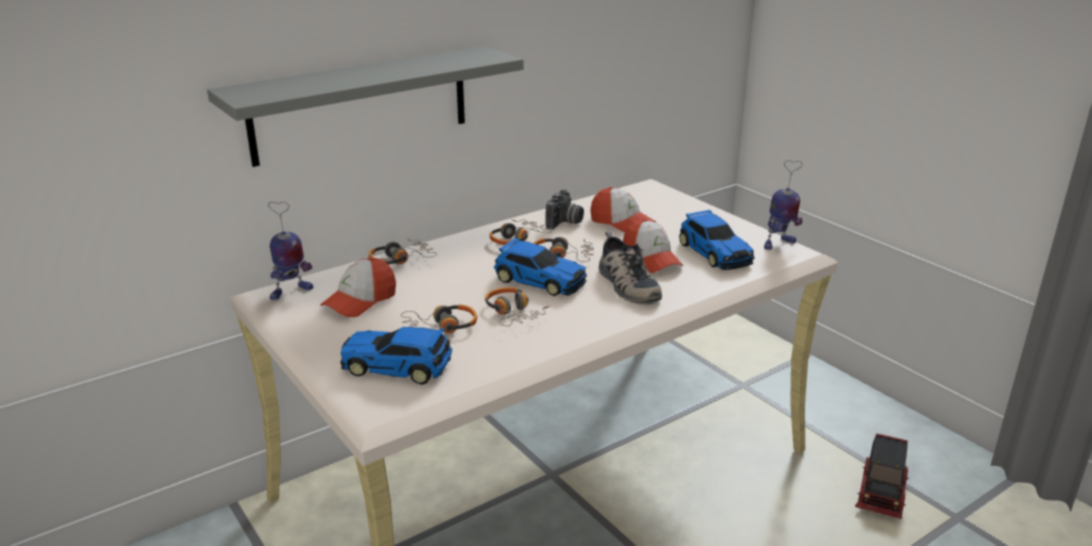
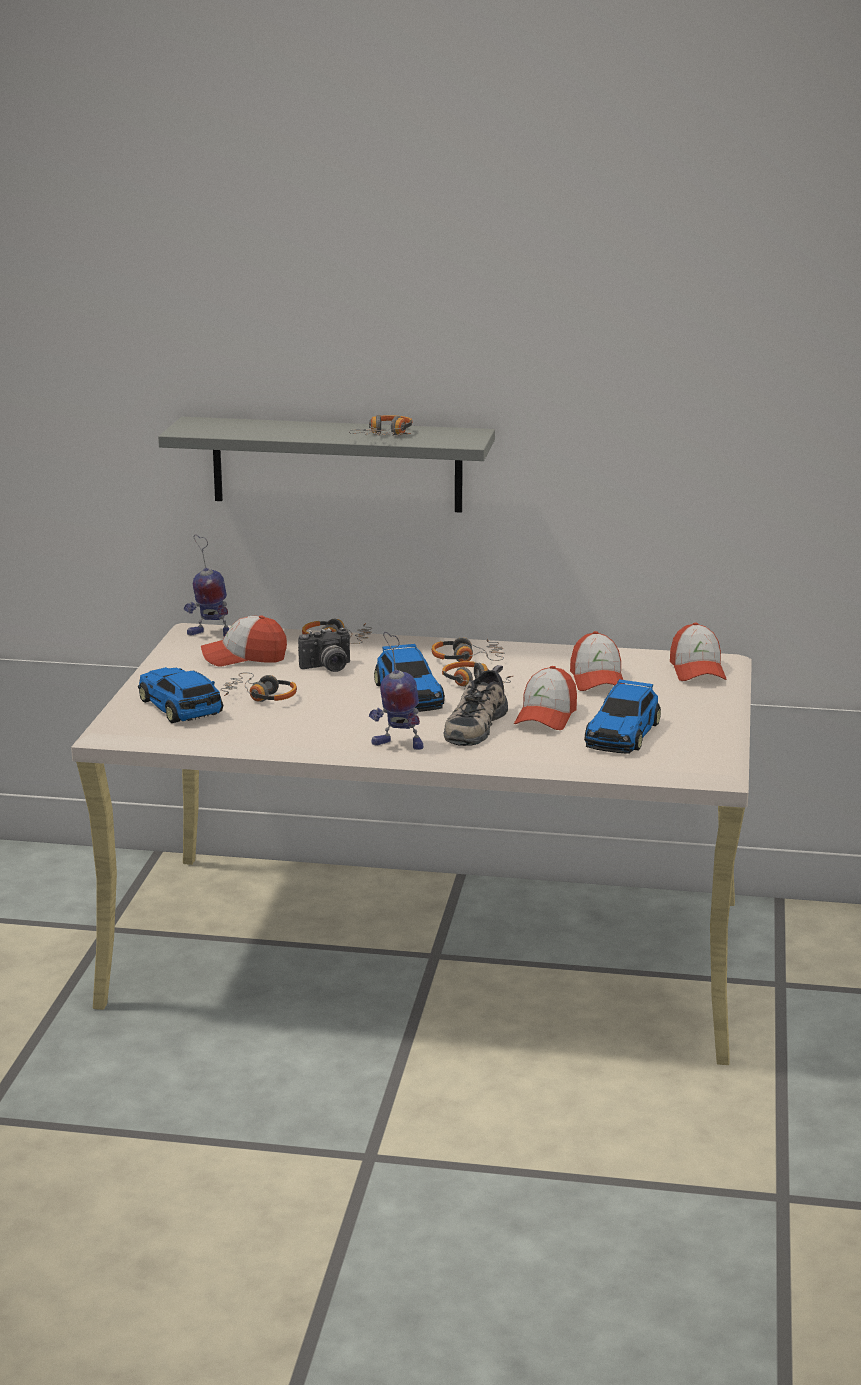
camera: 45 degrees right, 5 degrees down
headphones [485,287,550,326] -> headphones moved to [348,415,412,436]
camera [546,189,584,230] -> camera moved to [298,627,350,672]
toy robot [764,160,803,250] -> toy robot moved to [369,632,423,750]
toy truck [855,433,909,519] -> none
none -> cap [670,622,727,681]

